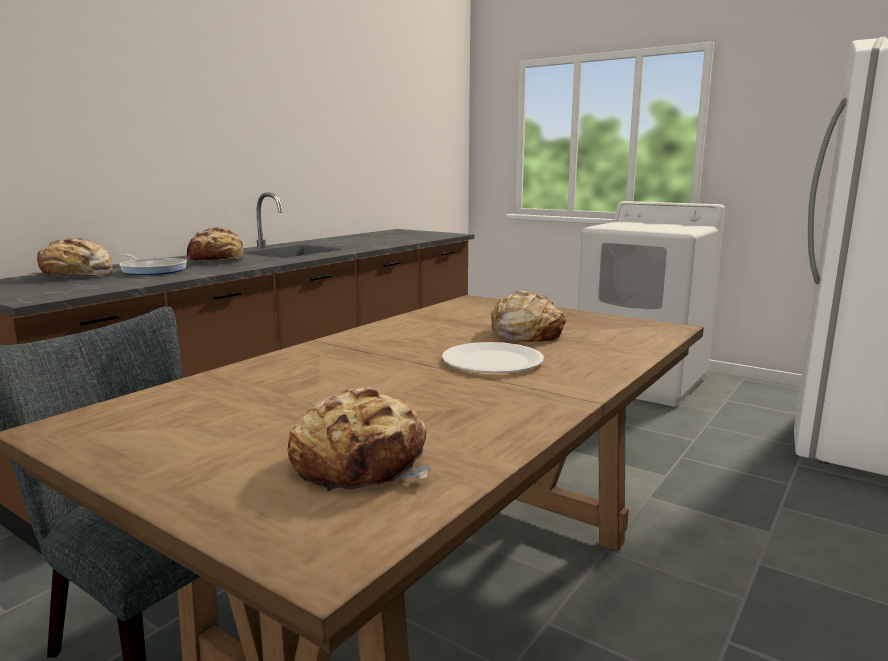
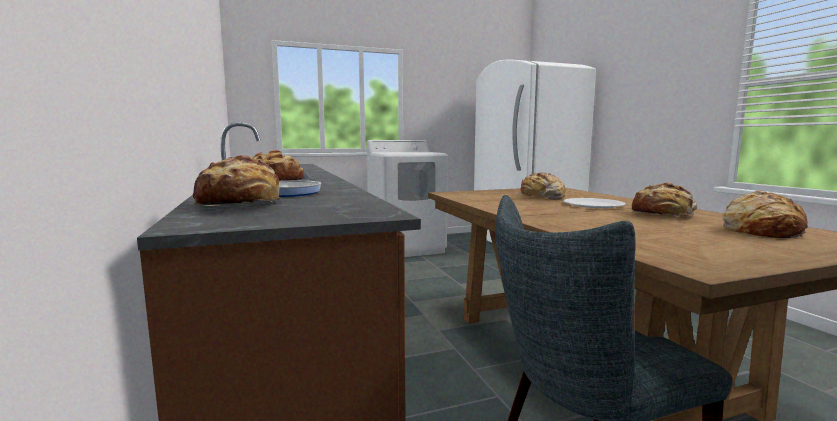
camera: 55 degrees left, 5 degrees down
none -> bread [630,183,697,217]

